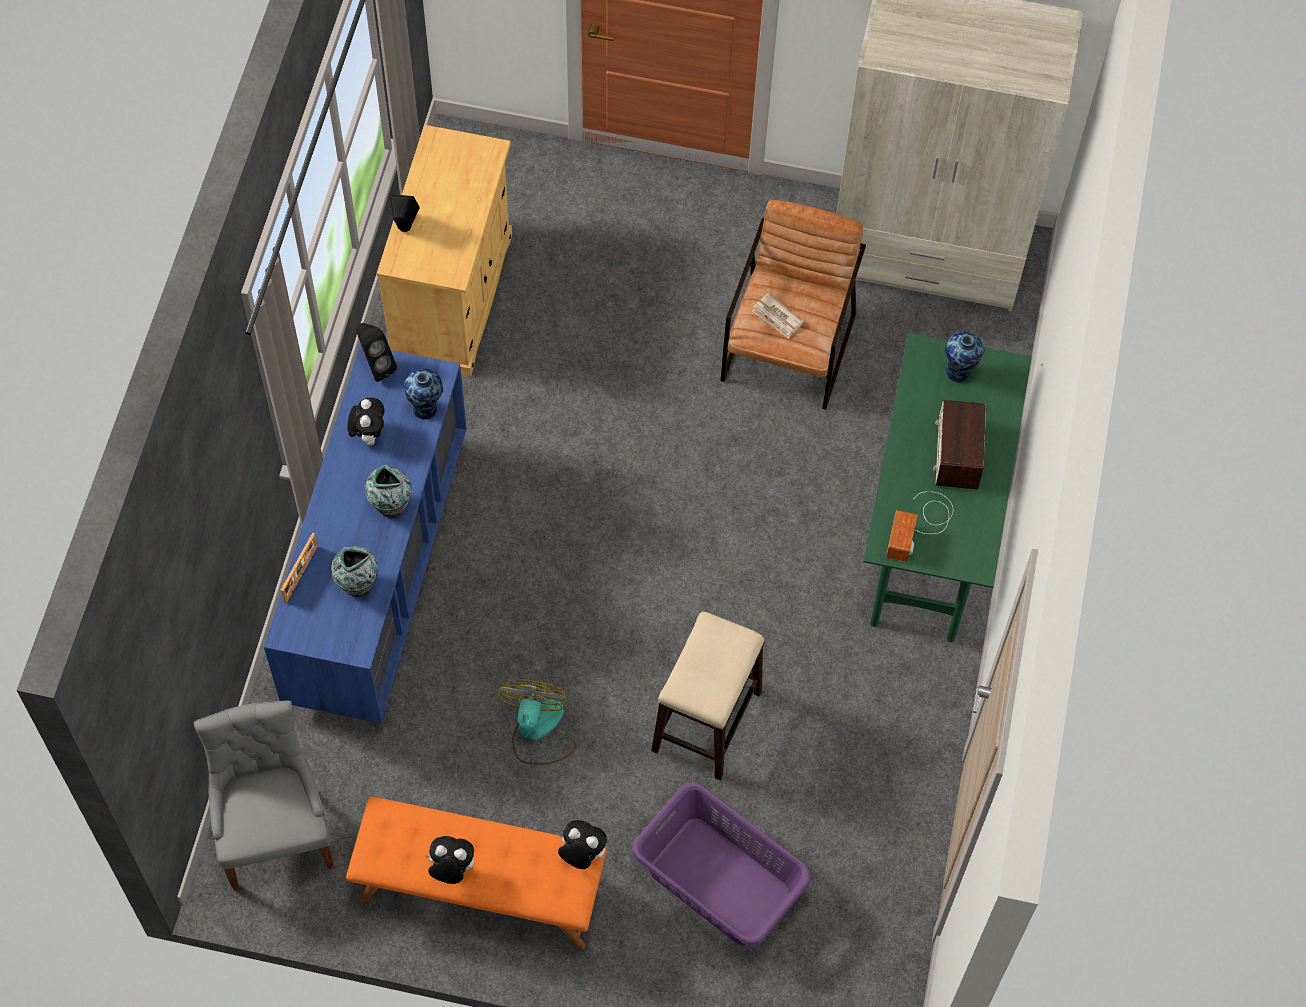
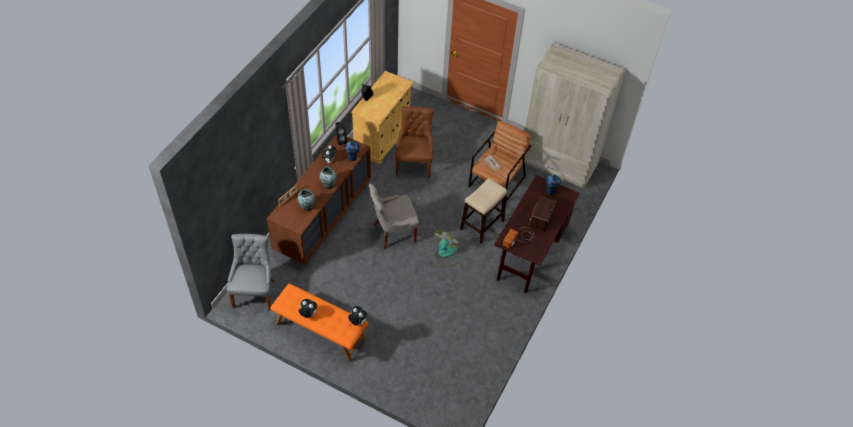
camera: 15 degrees right, 10 degrees down
blue dresser [264,344,467,723] -> brown dresser [267,134,371,265]
fan [497,679,577,765] -> fan moved to [434,230,458,266]
purple laundry basket [631,782,811,946] -> none
stool [651,612,765,780] -> stool moved to [460,178,508,244]
green desk [863,333,1032,642] -> brown desk [494,175,580,293]
none -> grey chair [369,184,419,249]
none -> brown chair [395,106,434,178]

